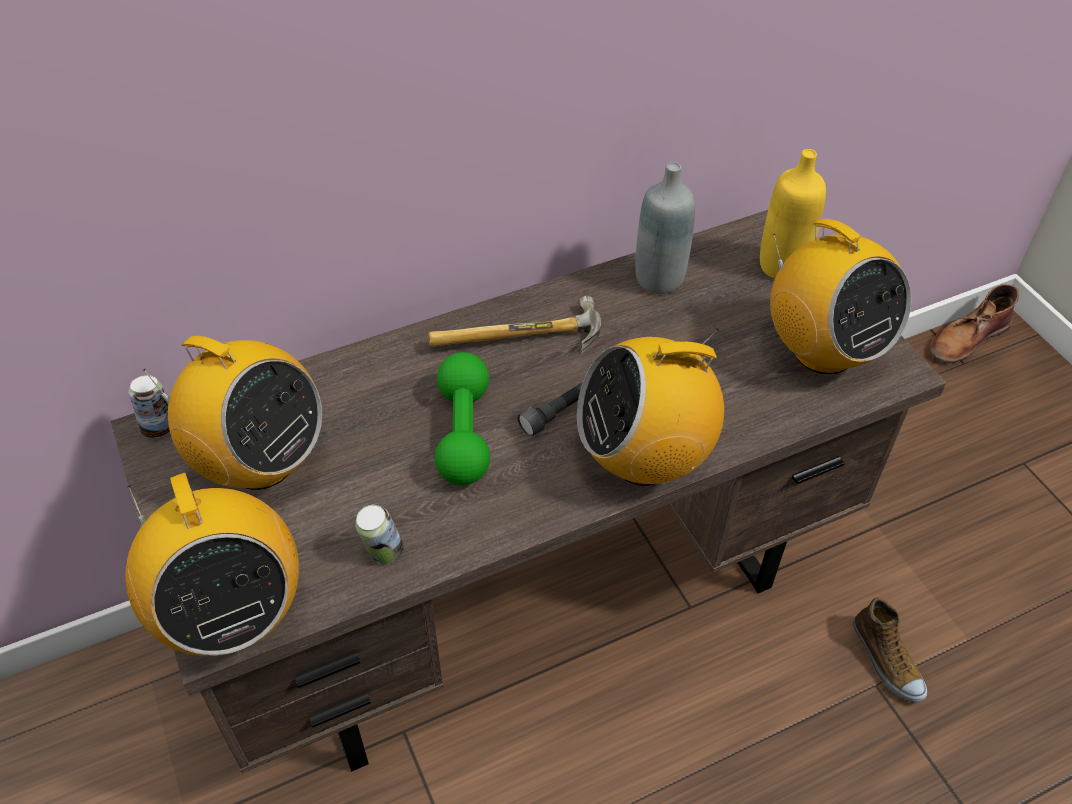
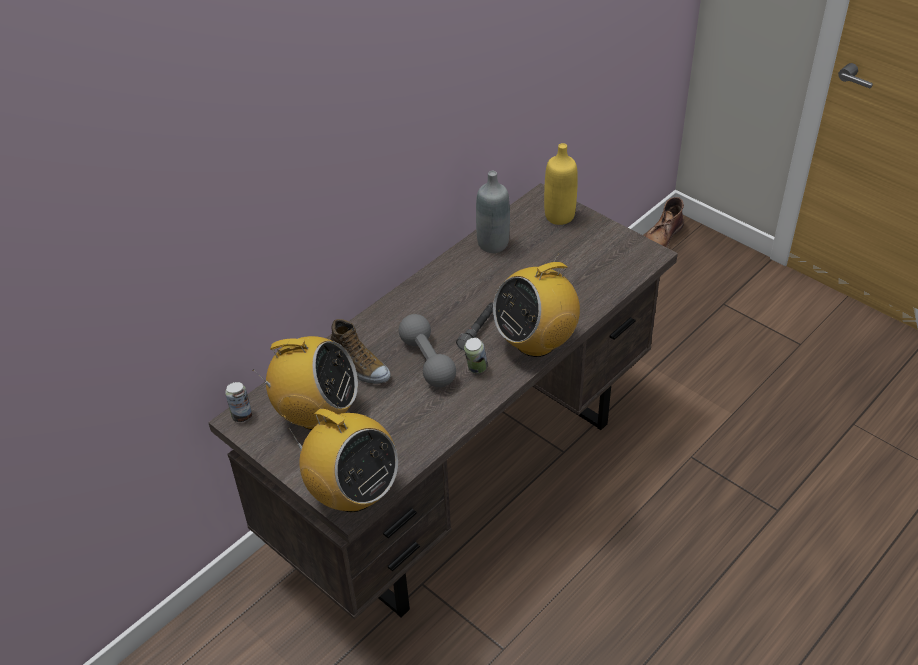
camera: 20 degrees left, 5 degrees down
can [355,505,404,564] -> can moved to [464,338,488,373]
hammer [428,296,601,354] -> none
green dumbbell [435,352,490,485] -> grey dumbbell [399,314,456,388]
radio [770,219,911,374] -> none
shoe [853,597,927,703] -> shoe moved to [331,319,391,384]

